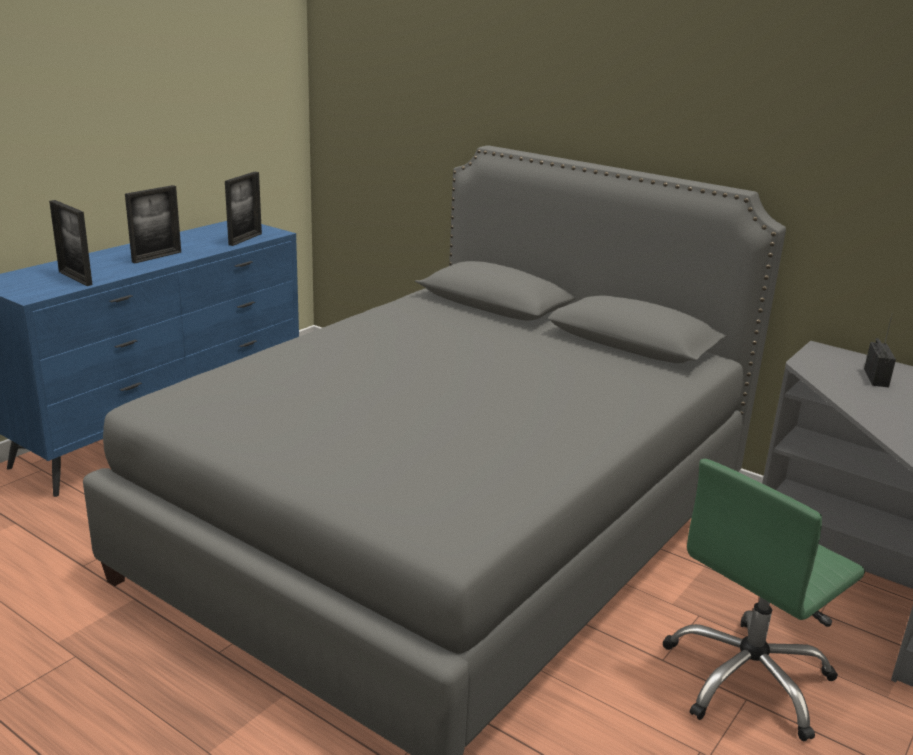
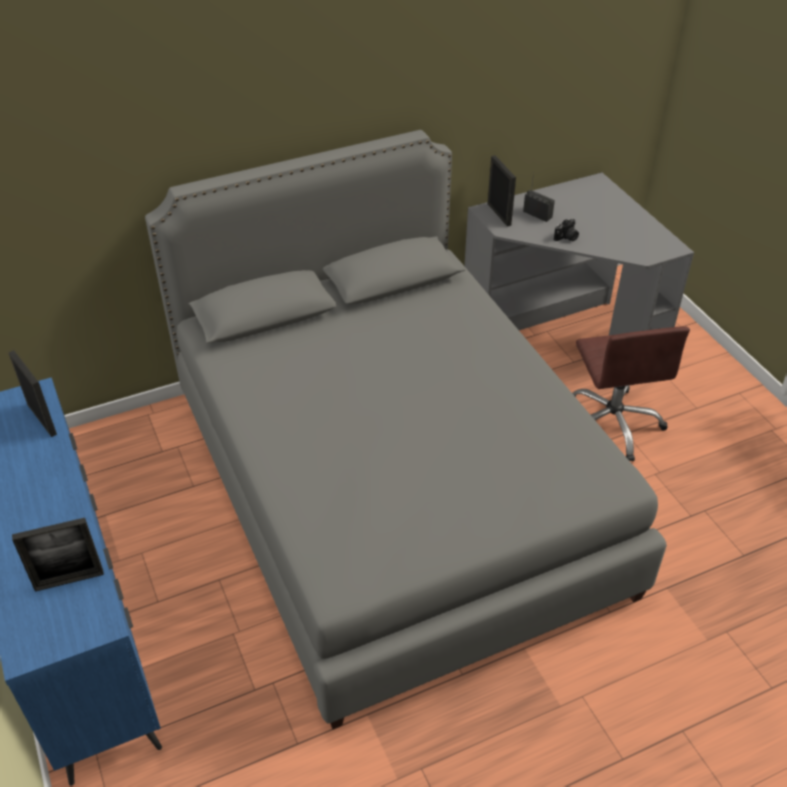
camera: 60 degrees left, 20 degrees up
picture frame [125,185,181,263] -> picture frame moved to [488,155,516,227]
green office chair [662,458,865,741] -> brown office chair [572,326,690,461]
none -> camera [554,219,579,241]

